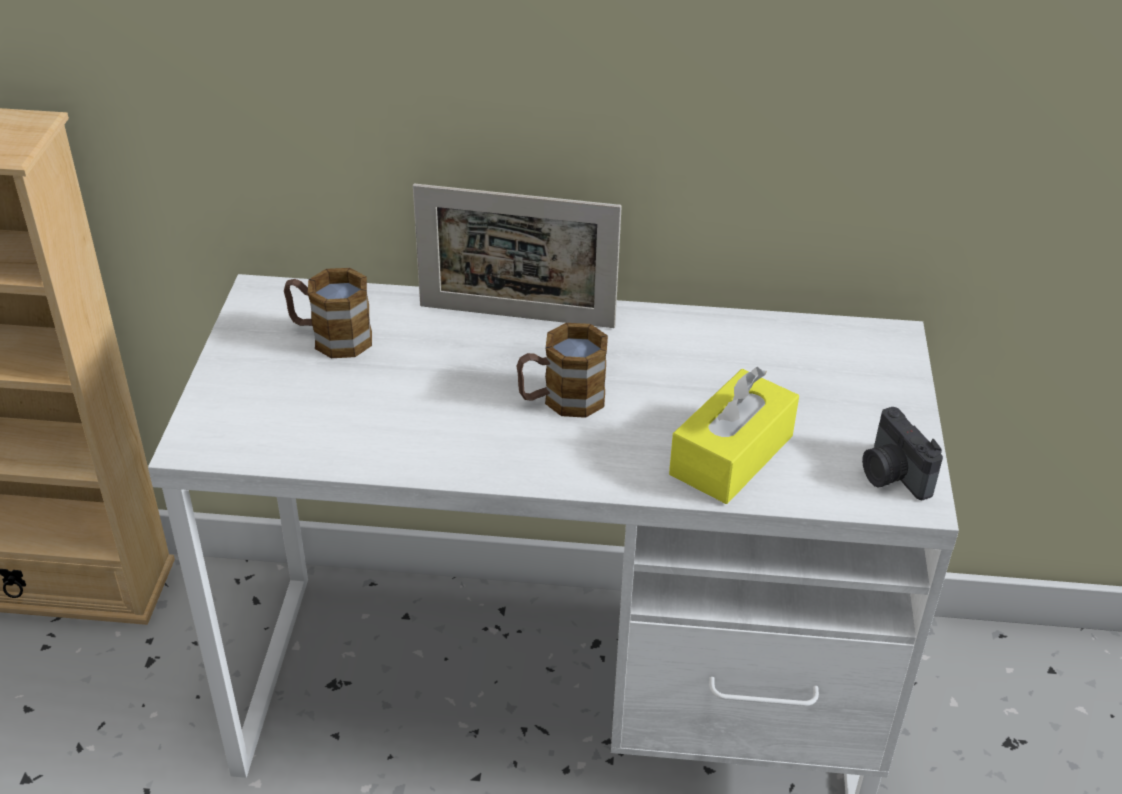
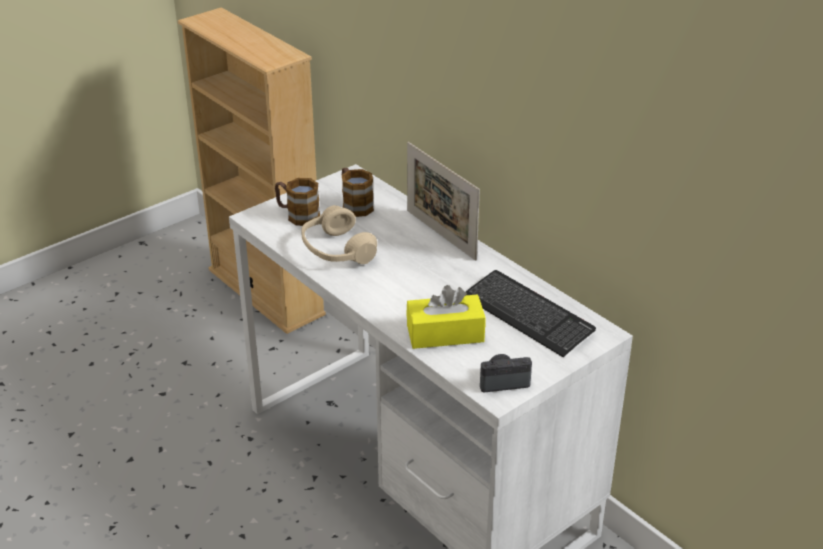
camera: 45 degrees right, 5 degrees down
mug [517,323,608,418] -> mug moved to [275,178,320,226]
camera [862,407,943,500] -> camera turned 60 degrees clockwise [480,354,532,392]
none -> beige headphones [301,205,377,264]
none -> keyboard [466,270,596,357]

